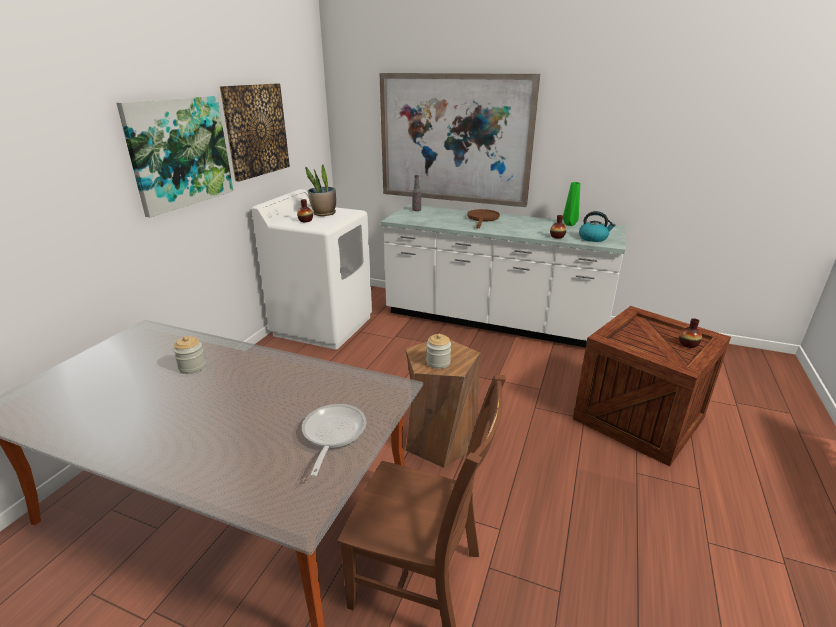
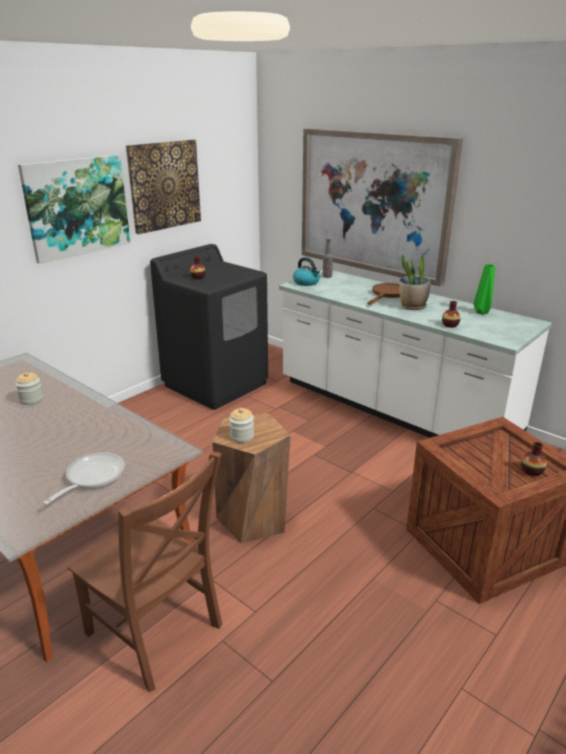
camera: 20 degrees right, 0 degrees up
white washing machine [252,189,372,349] -> black washing machine [150,244,268,410]
potted plant [305,165,336,216] -> potted plant moved to [399,255,431,310]
kettle [579,211,615,242] -> kettle moved to [293,257,320,286]

